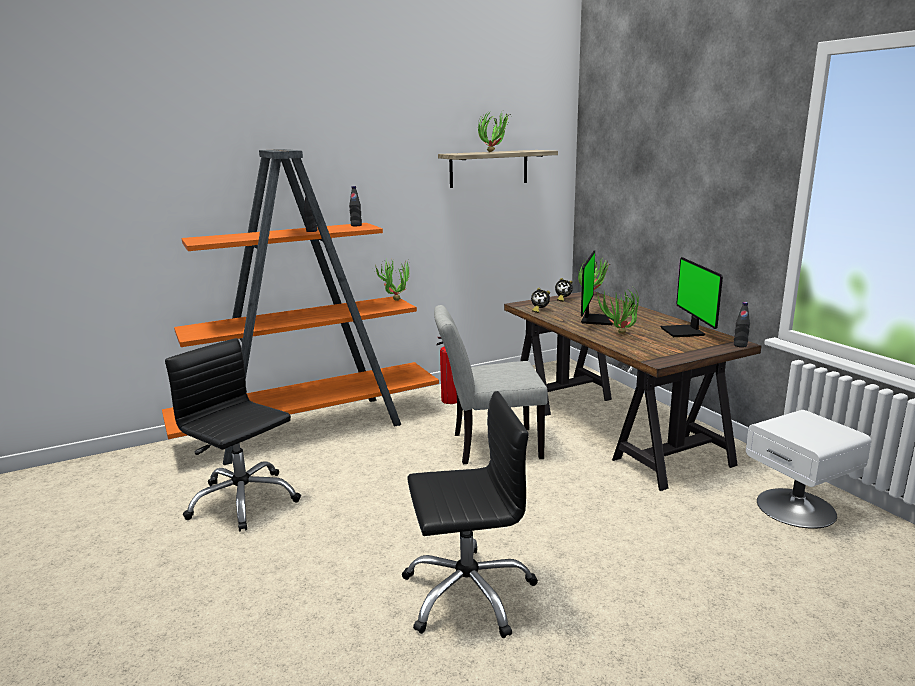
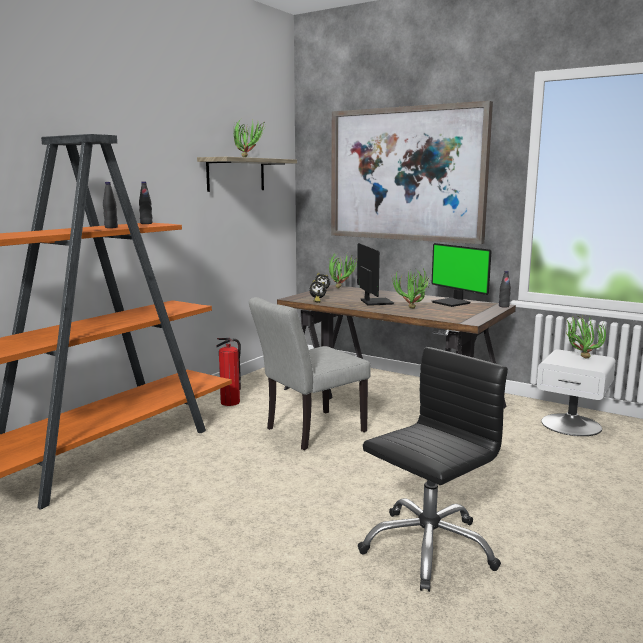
camera: 30 degrees left, 5 degrees down
black office chair [165,338,301,531] -> none
potted plant [375,259,410,301] -> potted plant moved to [566,315,606,359]
none -> picture [331,101,493,244]

